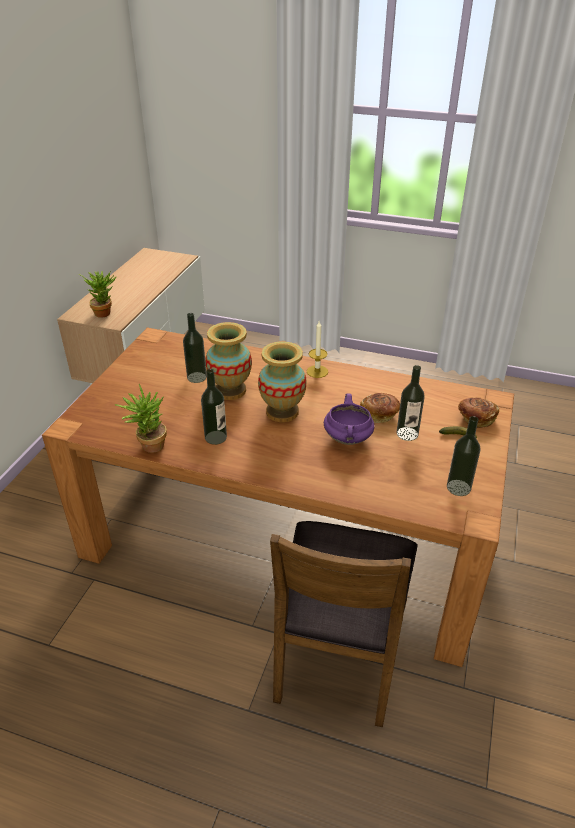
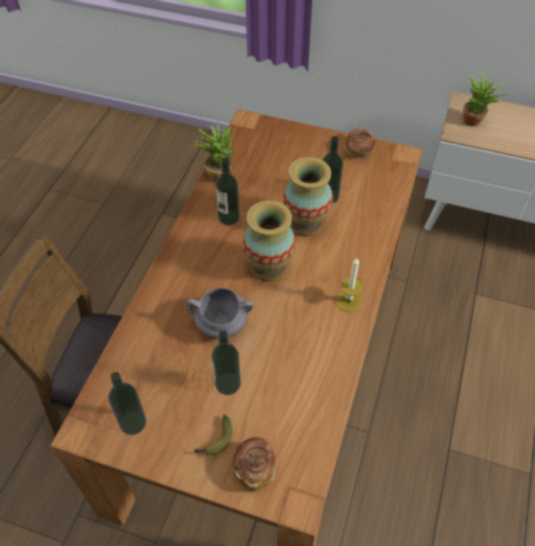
camera: 90 degrees right, 15 degrees up
purple cooking pot [324,394,375,445] -> grey cooking pot [186,287,253,339]
bread [360,393,400,423] -> bread moved to [345,128,376,158]

